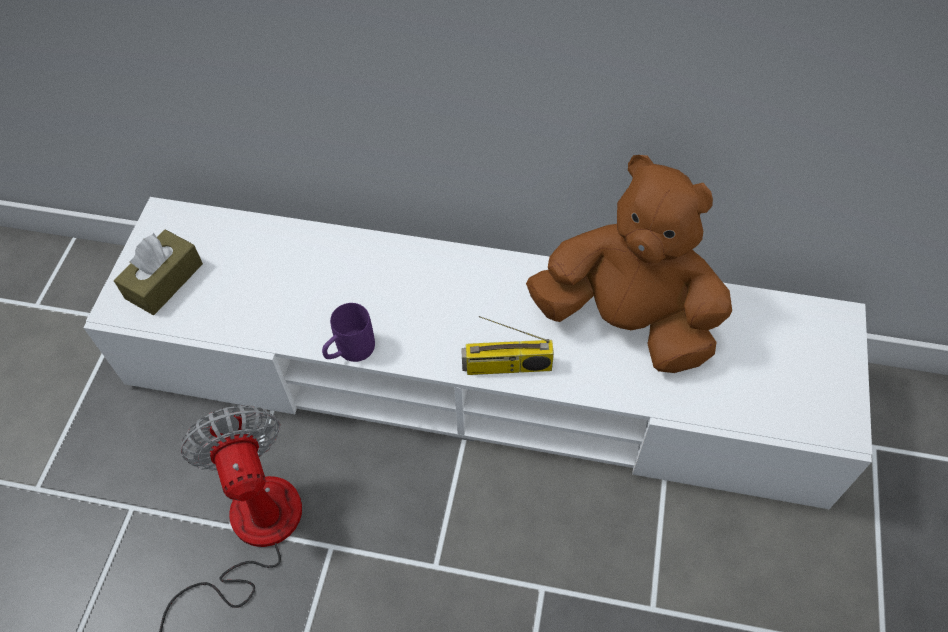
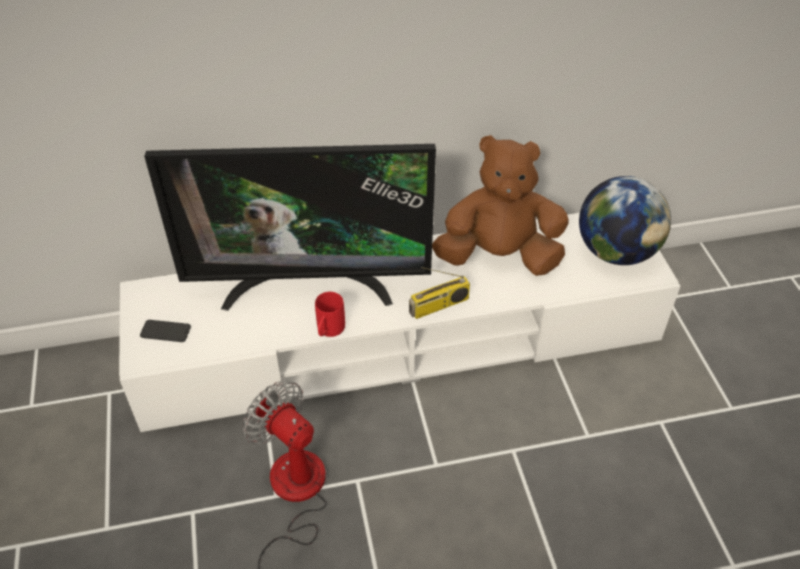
camera: 25 degrees left, 10 degrees down
brown tissue box [114,230,203,315] -> phone [140,320,191,342]
purple mug [322,303,375,362] -> red mug [315,292,345,337]
none -> television [144,144,436,311]
none -> globe [579,176,671,265]

